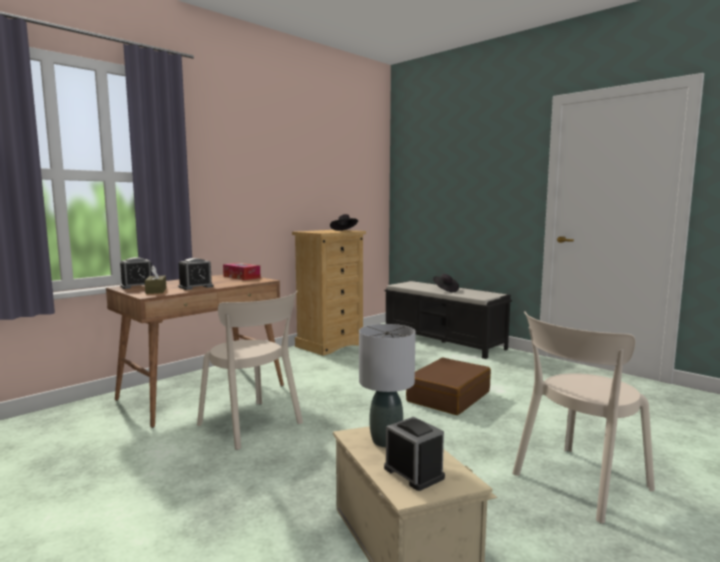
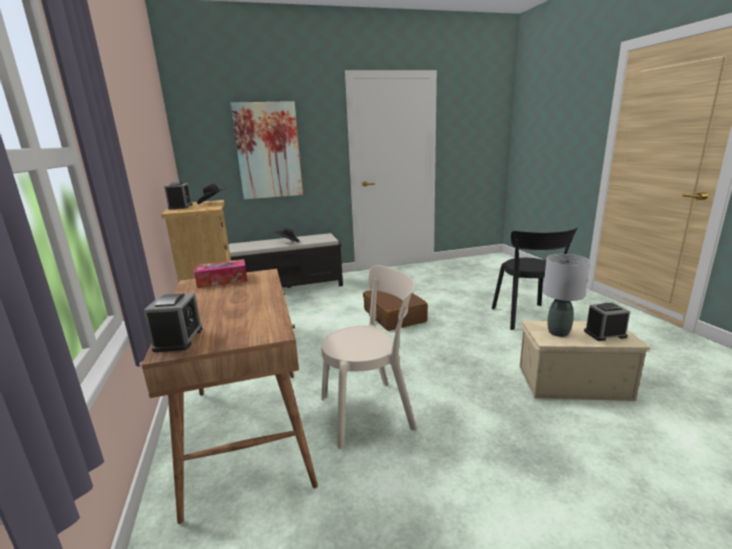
camera: 60 degrees left, 10 degrees up
brown tissue box [145,265,166,294] -> none
alarm clock [178,258,214,290] -> alarm clock moved to [164,182,193,210]
beige chair [512,312,655,524] -> black chair [492,227,578,330]
none -> picture [231,101,303,199]

